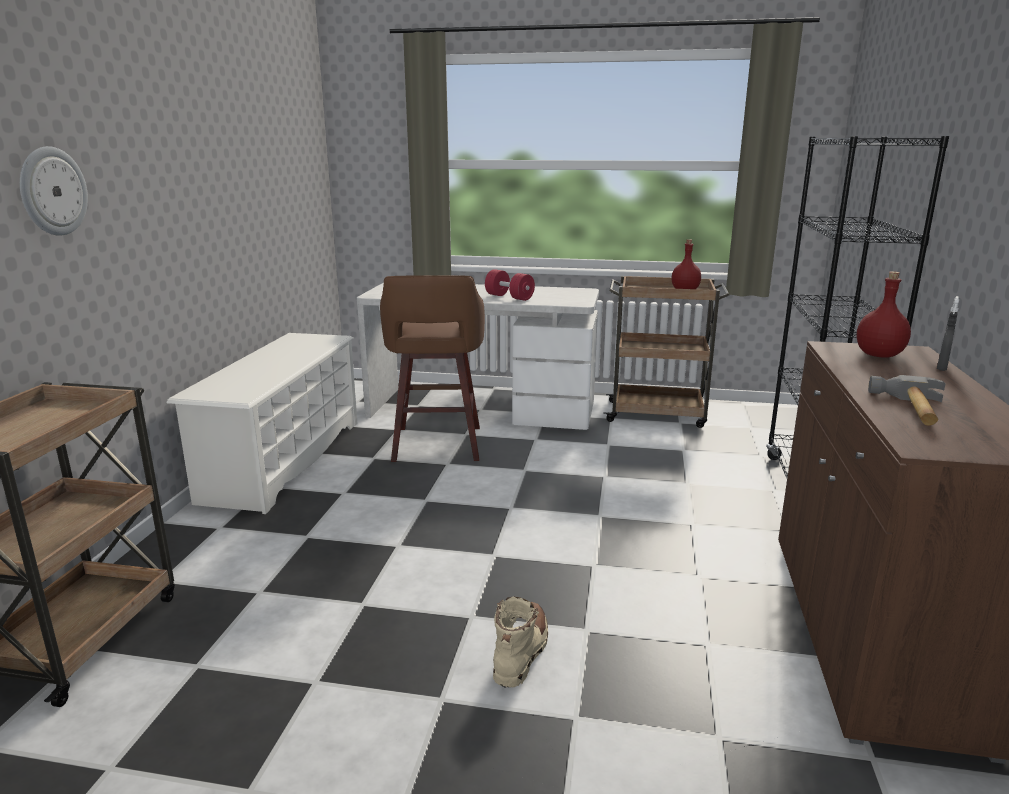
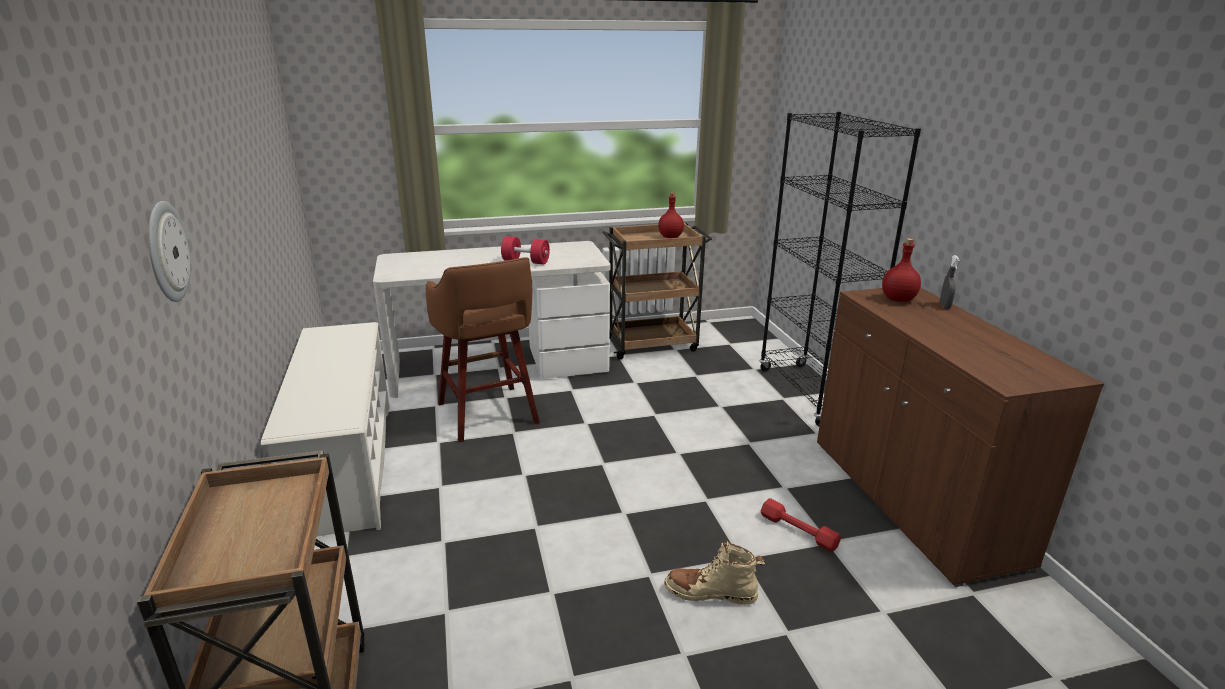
camera: 25 degrees left, 5 degrees up
beige boot [493,596,548,687] -> beige boot turned 75 degrees counterclockwise [664,540,765,605]
hammer [868,375,946,426] -> none
none -> red dumbbell [761,498,841,552]

